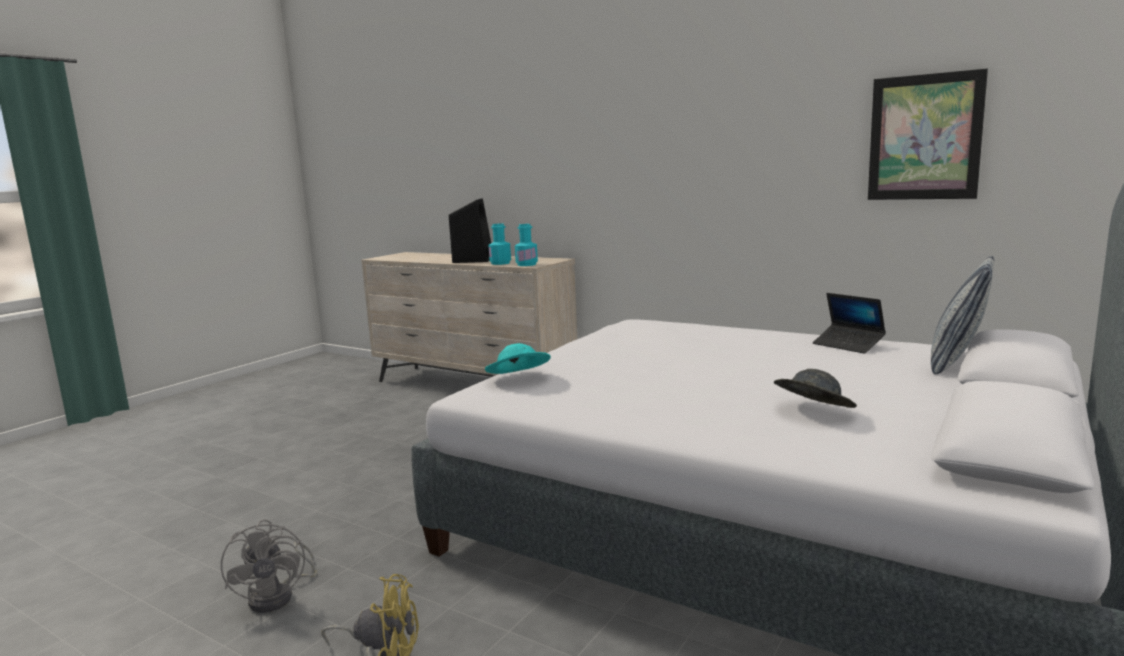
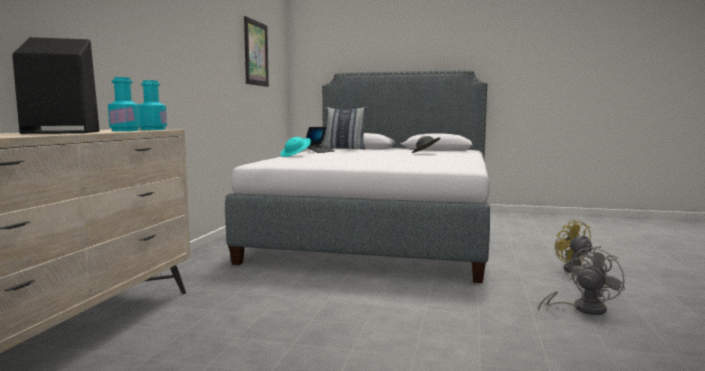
camera: 110 degrees left, 5 degrees down
turquoise hat [485,343,551,374] -> turquoise hat moved to [280,137,311,157]

